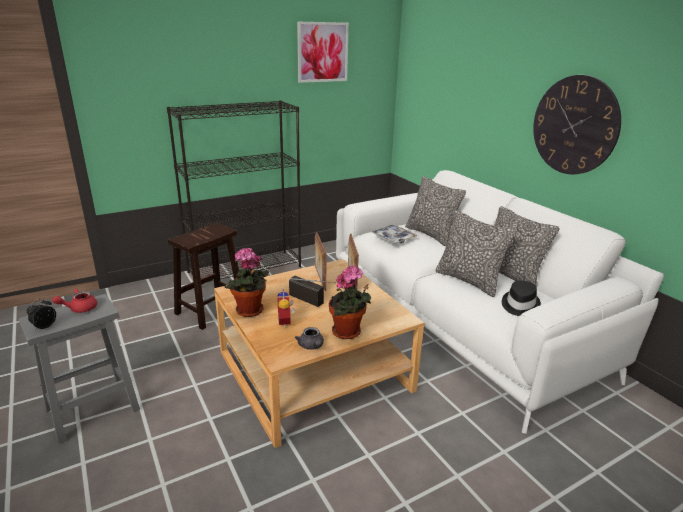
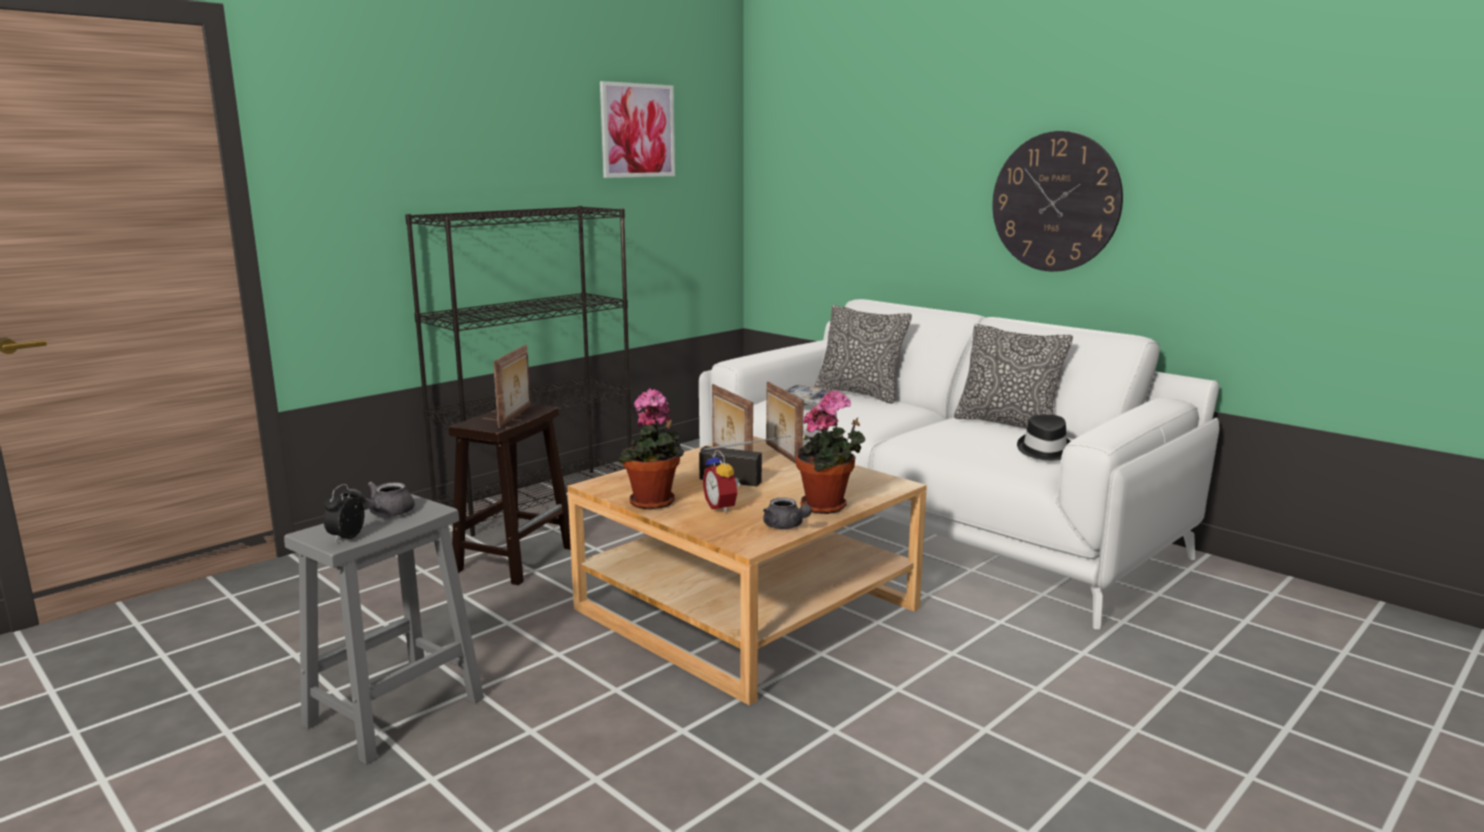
camera: 15 degrees left, 10 degrees down
red teapot [52,289,97,313] -> grey teapot [346,482,415,517]
pillow [435,210,517,297] -> none
none -> picture frame [493,345,531,428]

